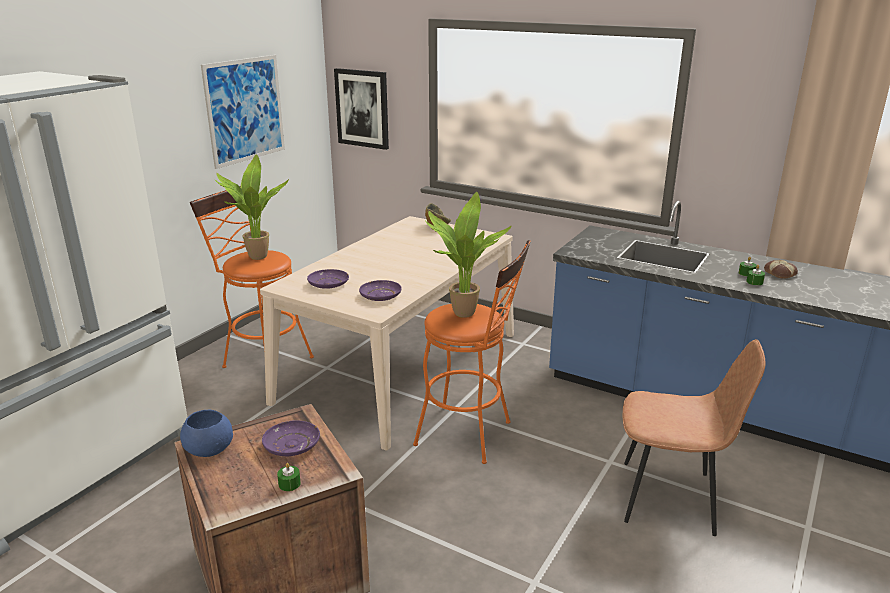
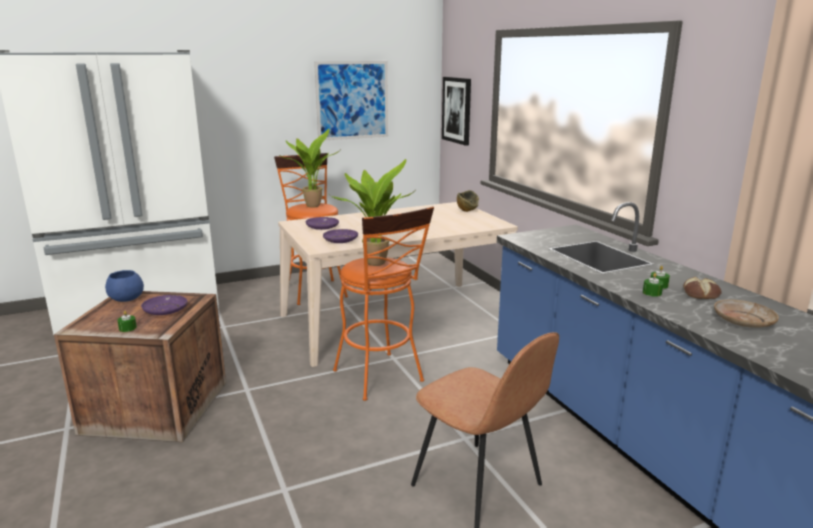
camera: 35 degrees right, 5 degrees down
none -> beige plate [714,299,779,328]

